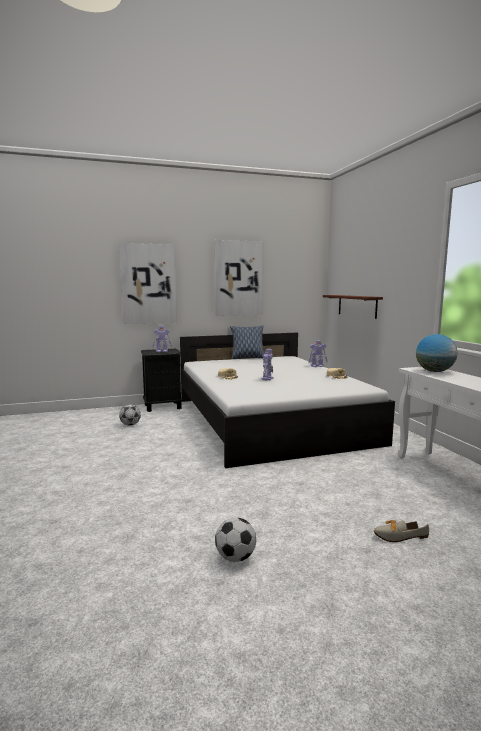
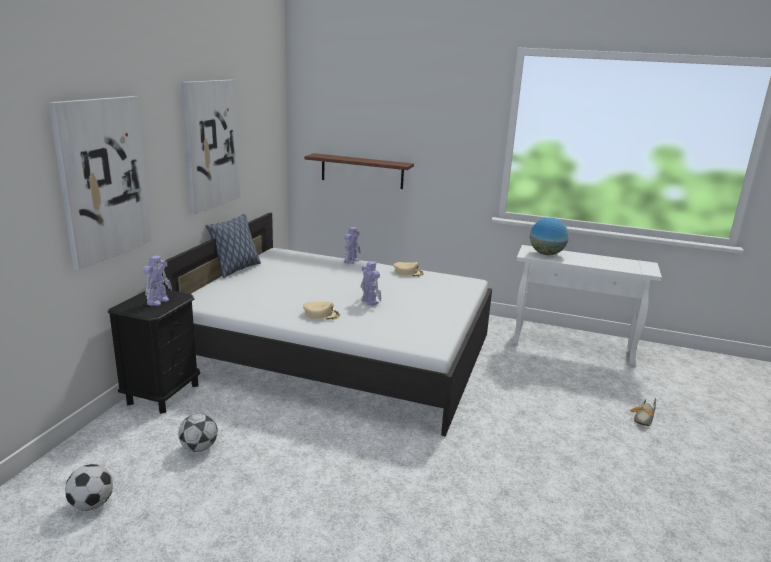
camera: 55 degrees left, 10 degrees up
football [215,517,256,562] -> football moved to [65,464,113,510]

